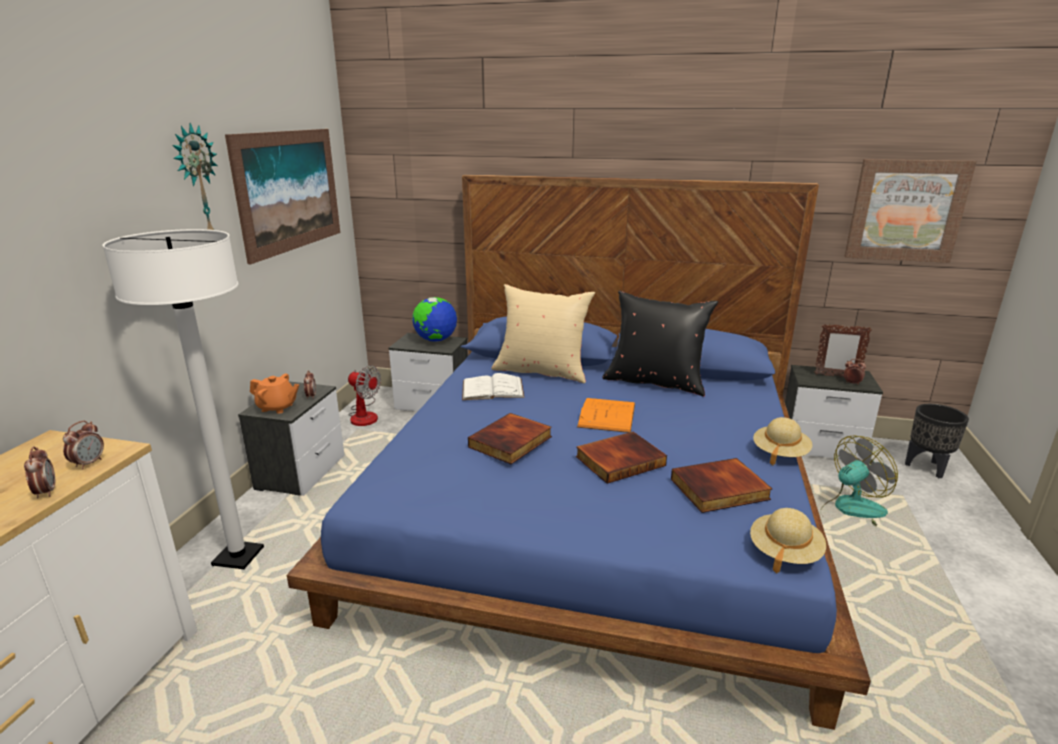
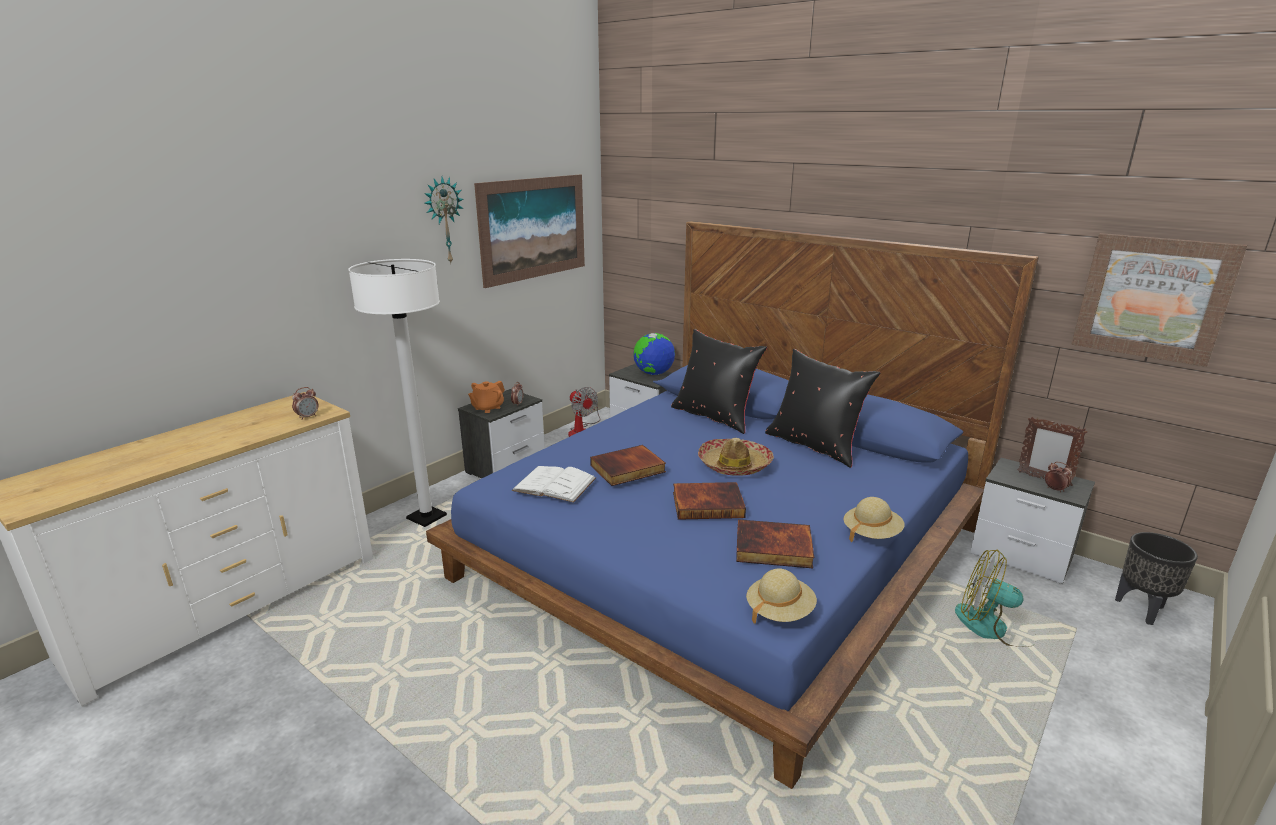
camera: 25 degrees right, 0 degrees up
alarm clock [24,446,55,498] -> none
orange teapot [250,374,299,414] -> orange teapot turned 90 degrees clockwise [468,381,505,413]
white book [462,373,525,400] -> white book moved to [512,466,596,503]
beige pillow [492,284,595,384] -> black pillow [671,329,767,434]
orange book [577,398,635,433] -> hat [698,438,774,476]
fan [820,435,898,526] -> fan turned 150 degrees counterclockwise [955,550,1036,647]

